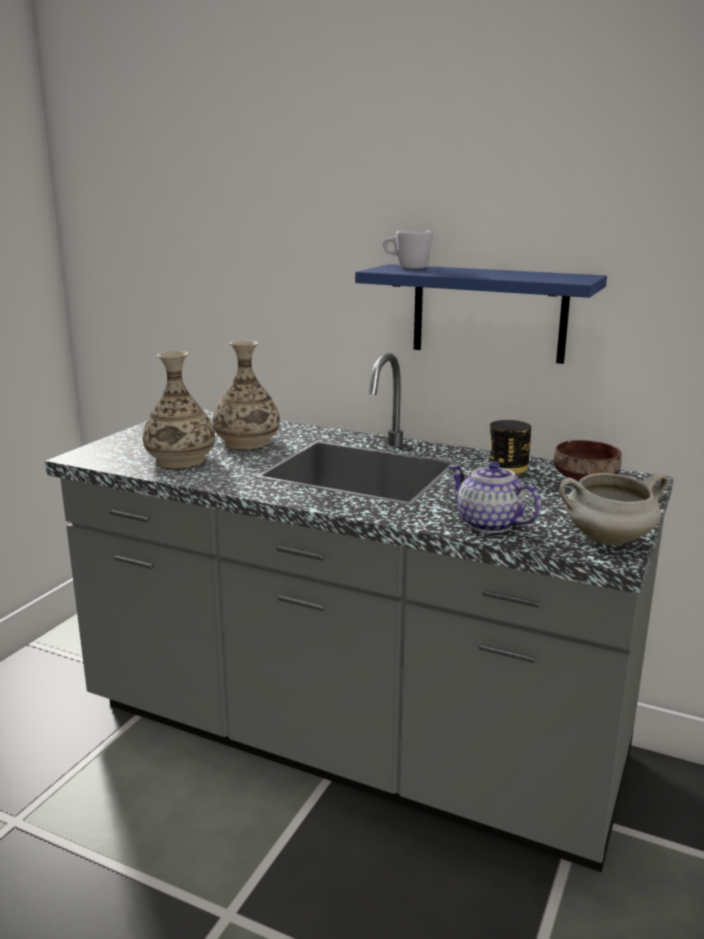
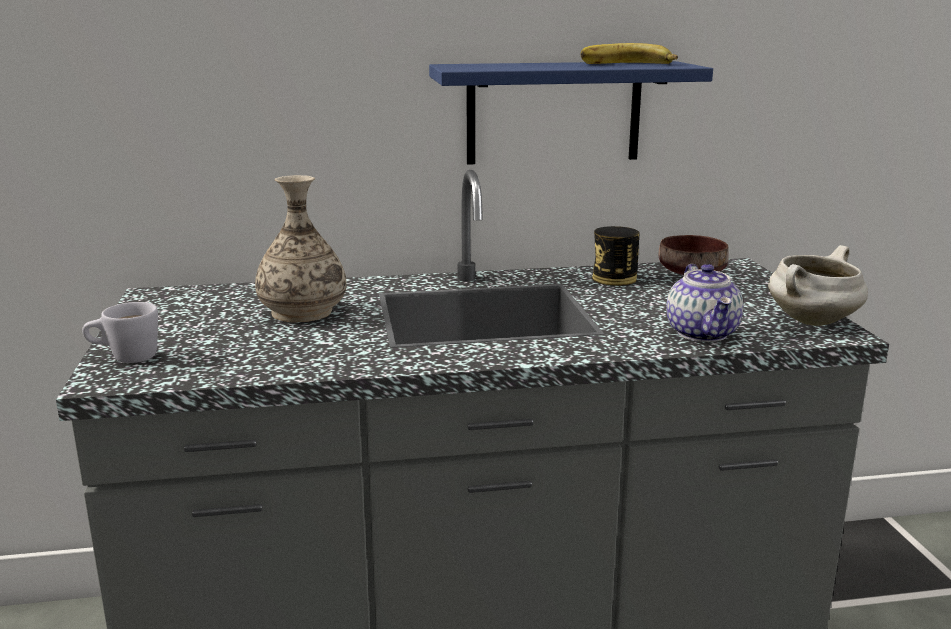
camera: 35 degrees left, 0 degrees up
vase [143,351,215,468] -> none
white mug [383,230,433,269] -> white mug moved to [82,302,158,363]
teapot [448,461,541,533] -> teapot turned 105 degrees counterclockwise [667,264,743,342]
none -> banana [580,43,678,64]

